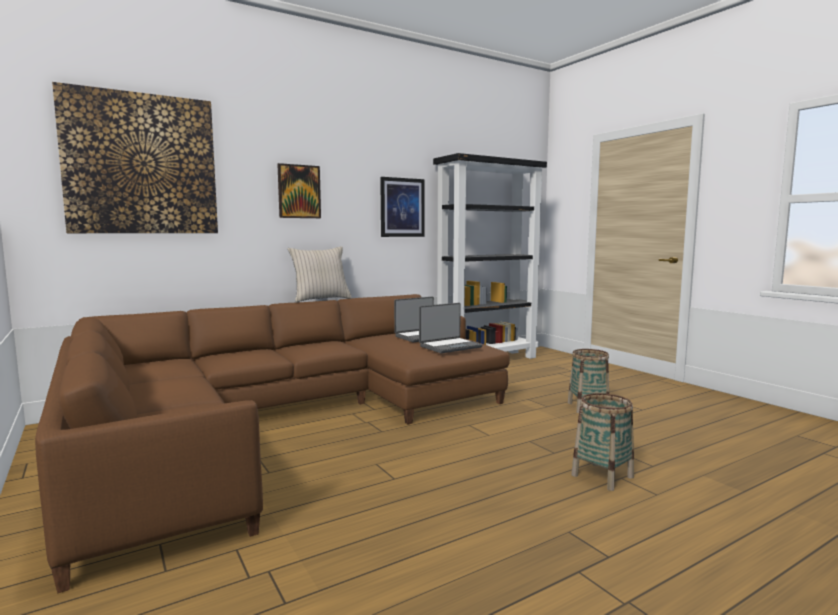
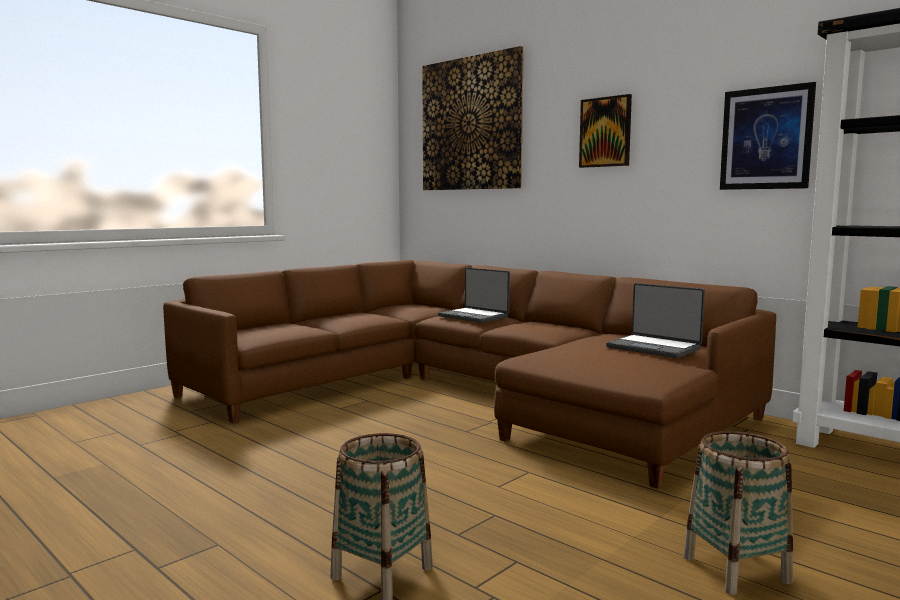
camera: 75 degrees right, 0 degrees up
beige pillow [288,246,352,302] -> none
laptop [419,303,482,353] -> laptop moved to [438,268,510,323]

